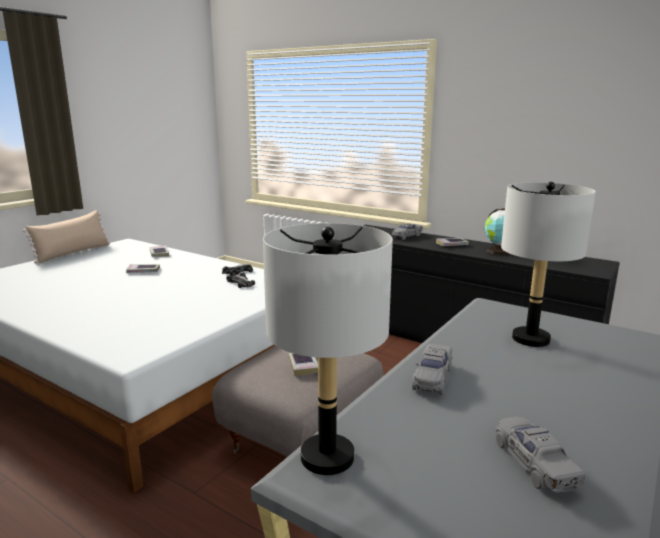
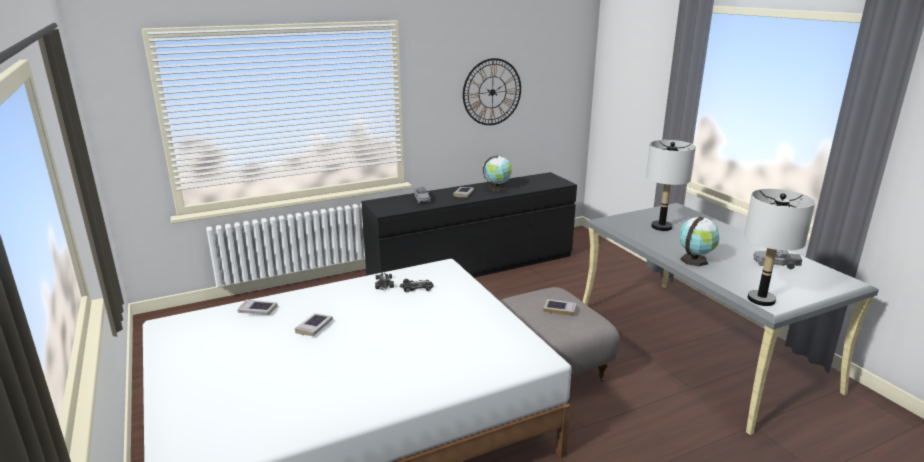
camera: 60 degrees left, 5 degrees up
beige pillow [23,210,110,264] -> none
grey toy car [412,344,452,395] -> globe [680,217,719,267]
none -> wall clock [463,58,521,125]

